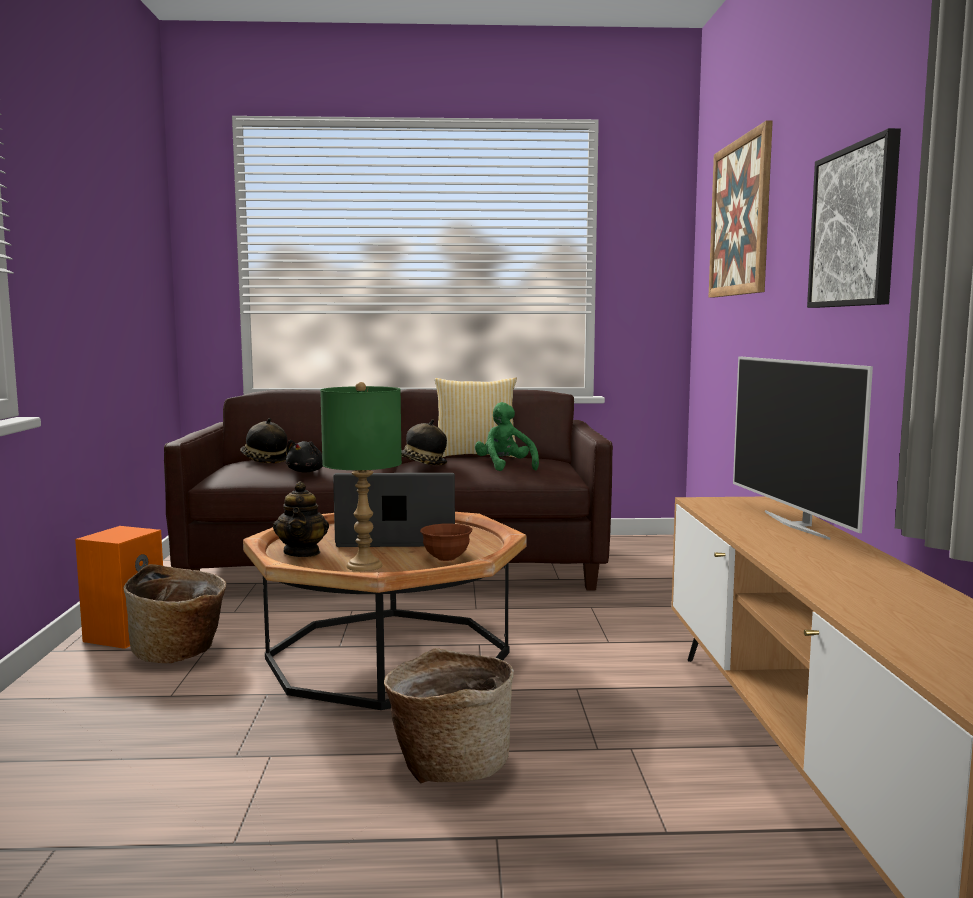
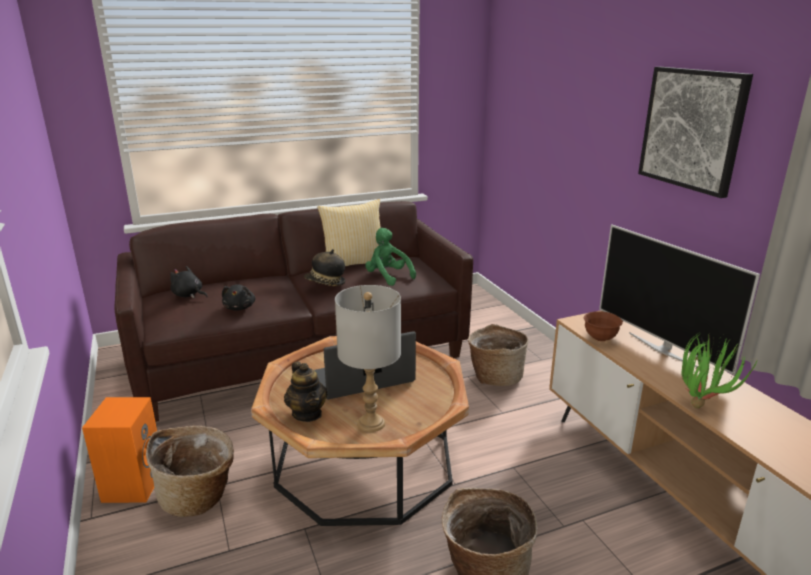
camera: 20 degrees left, 15 degrees up
hat [240,418,287,463] -> black plush toy [170,266,208,298]
green table lamp [320,382,402,571] -> grey table lamp [335,285,401,432]
brown bowl [420,524,472,561] -> brown bowl moved to [584,311,623,341]
picture [709,120,773,298] -> none
none -> basket [468,324,529,386]
none -> potted plant [681,333,758,408]

